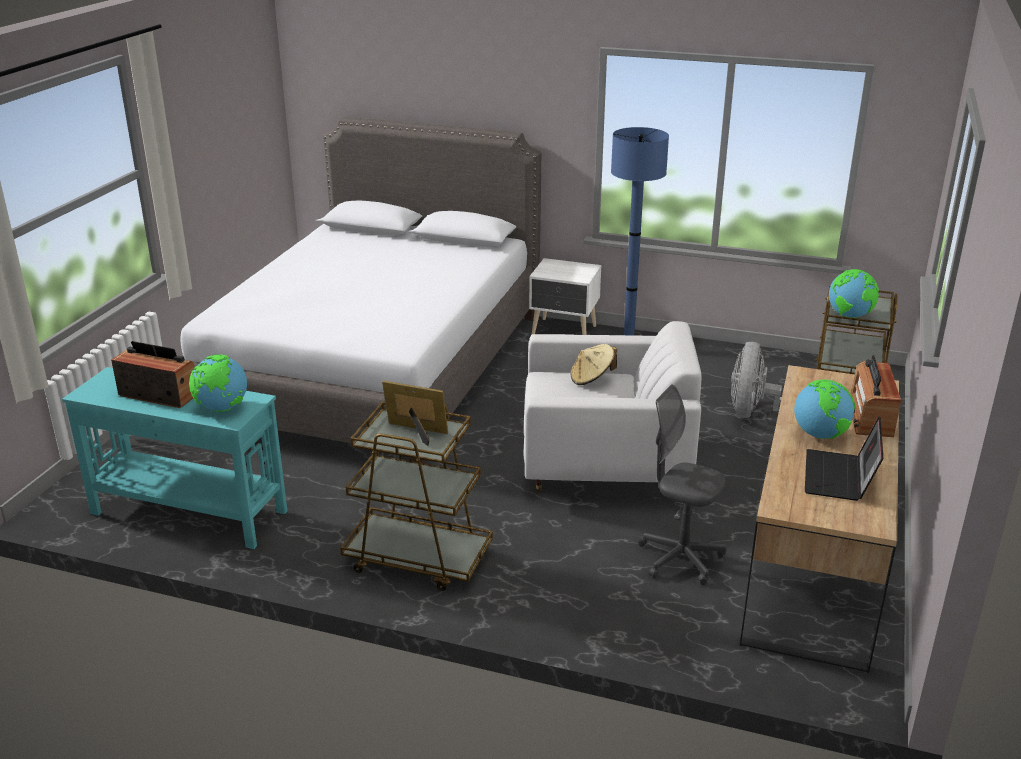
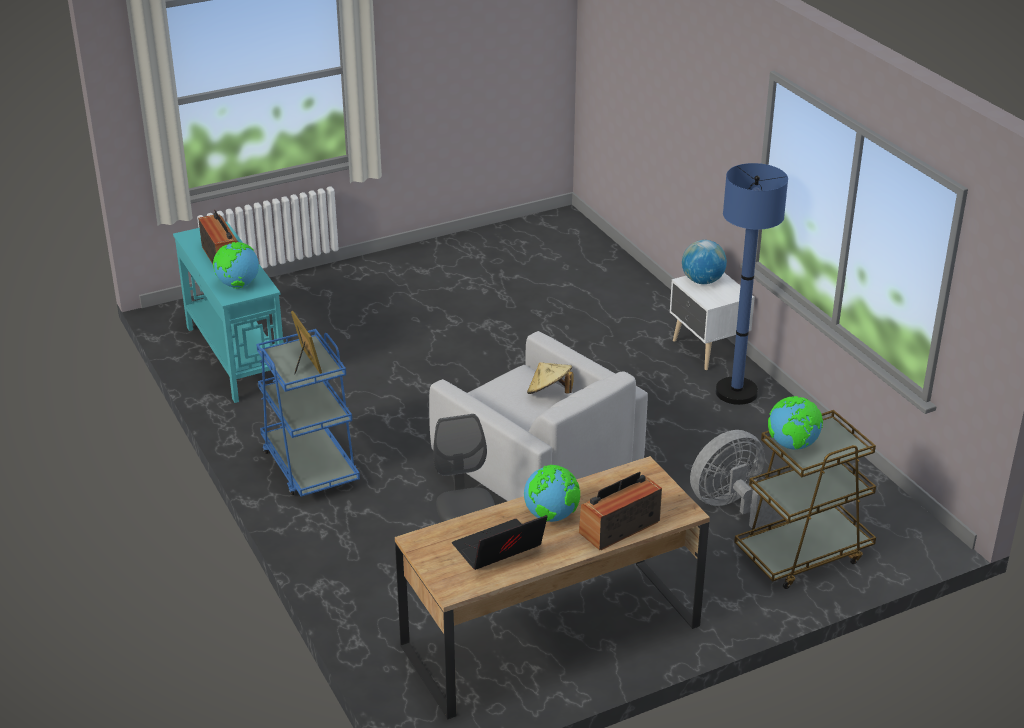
camera: 45 degrees right, 5 degrees up
grey bed [181,117,542,464] -> none
brown cart [340,401,493,591] -> blue cart [256,329,360,497]
none -> globe [682,240,727,284]

